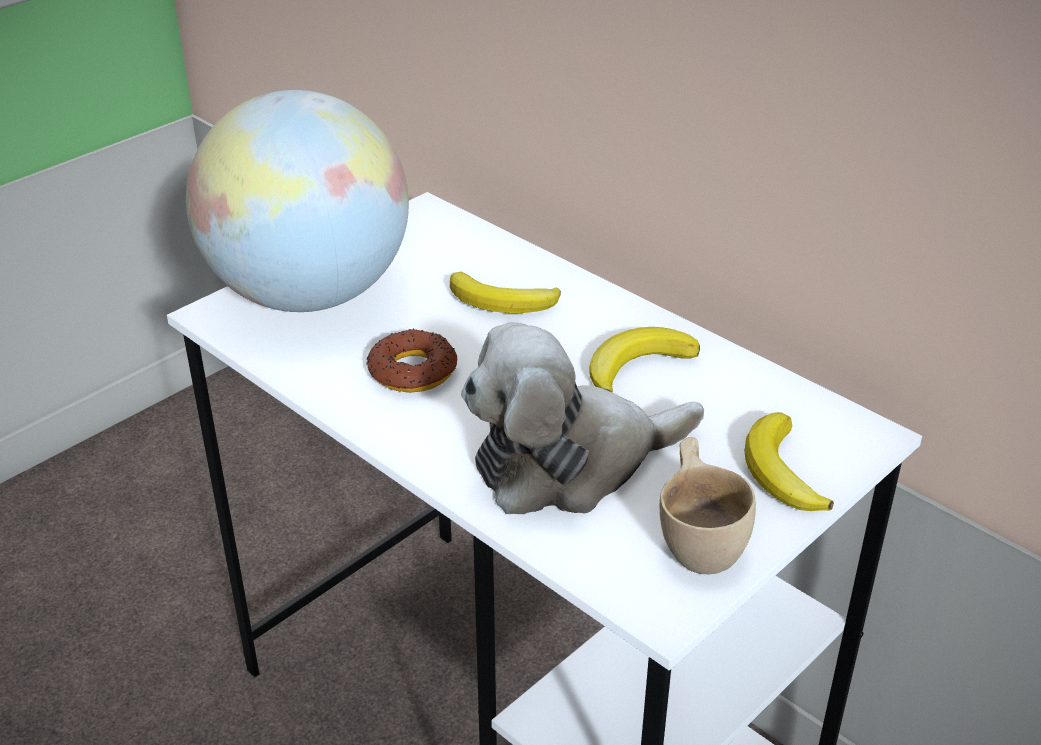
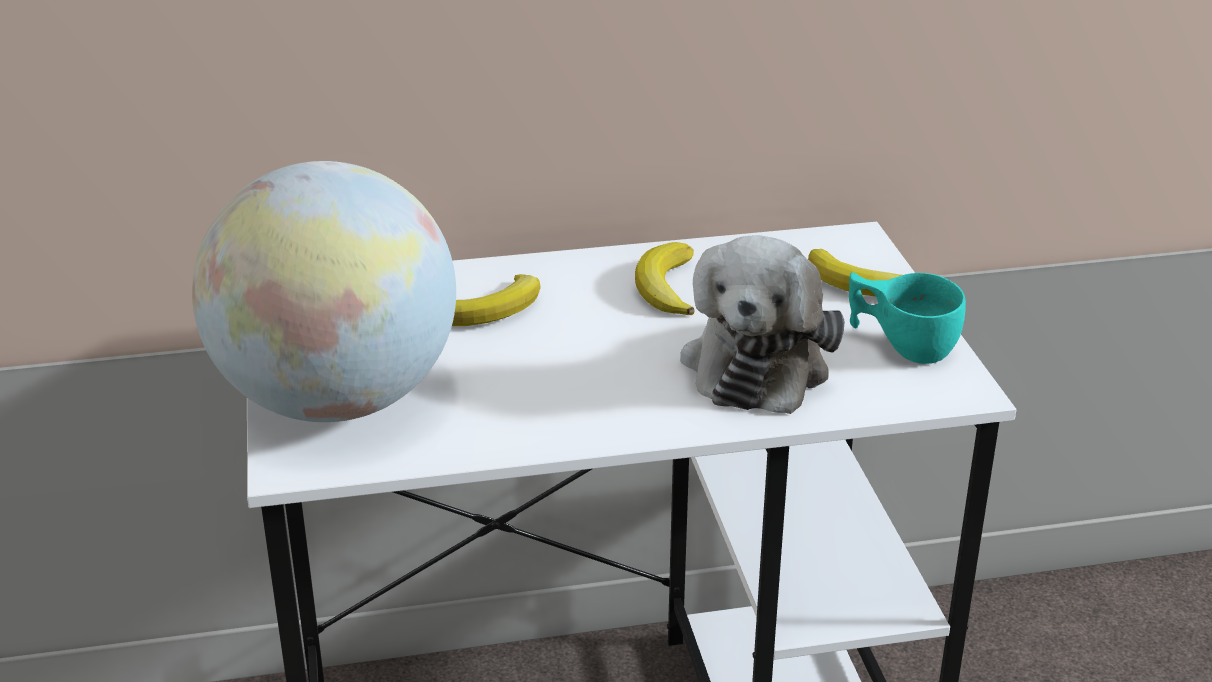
camera: 55 degrees left, 5 degrees down
donut [366,329,457,393] -> none
beige cup [660,437,756,575] -> turquoise cup [849,272,966,364]

